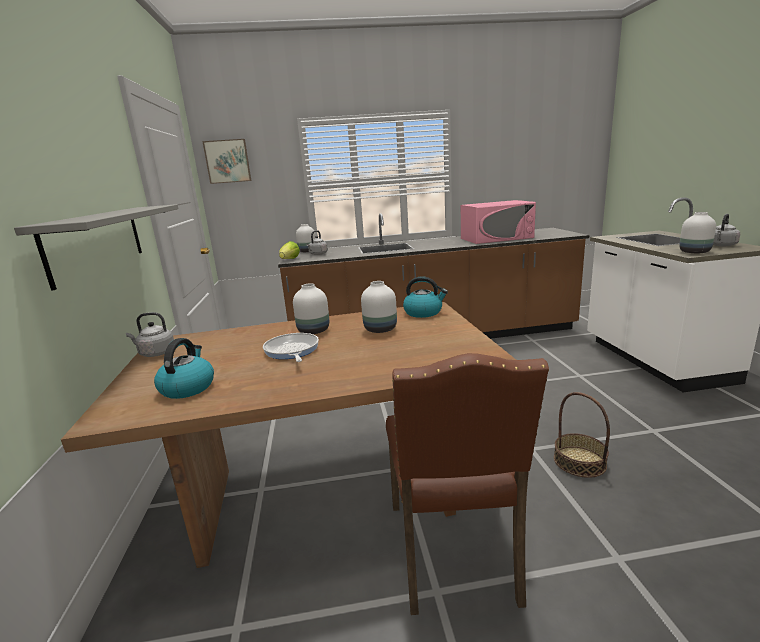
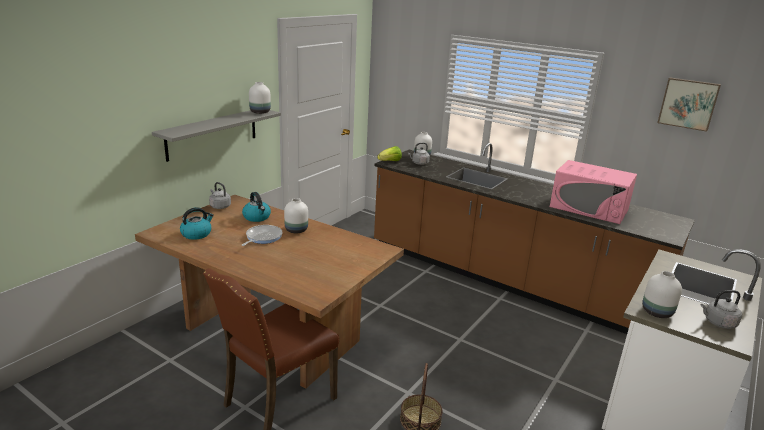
camera: 40 degrees right, 5 degrees up
picture [202,139,251,184] -> picture moved to [657,78,721,132]
white vase [361,281,397,333] -> white vase moved to [249,82,271,114]
kettle [403,276,448,318] -> kettle moved to [242,192,271,222]

